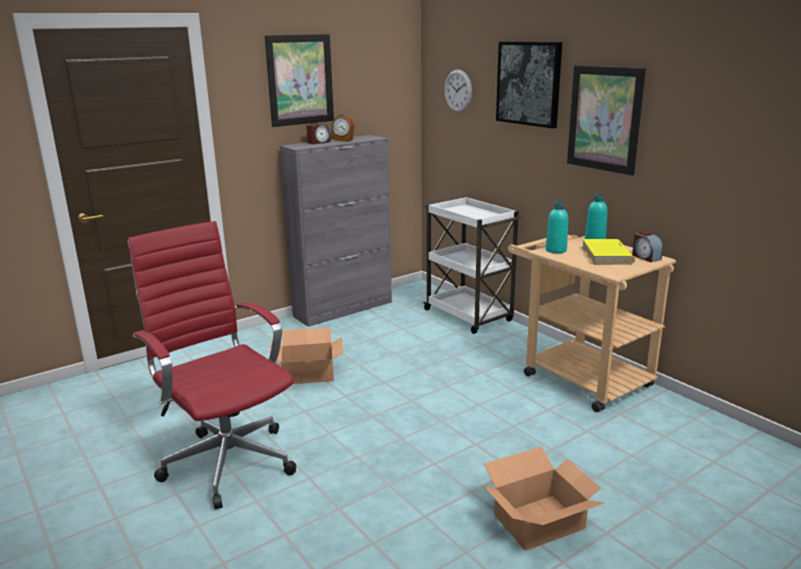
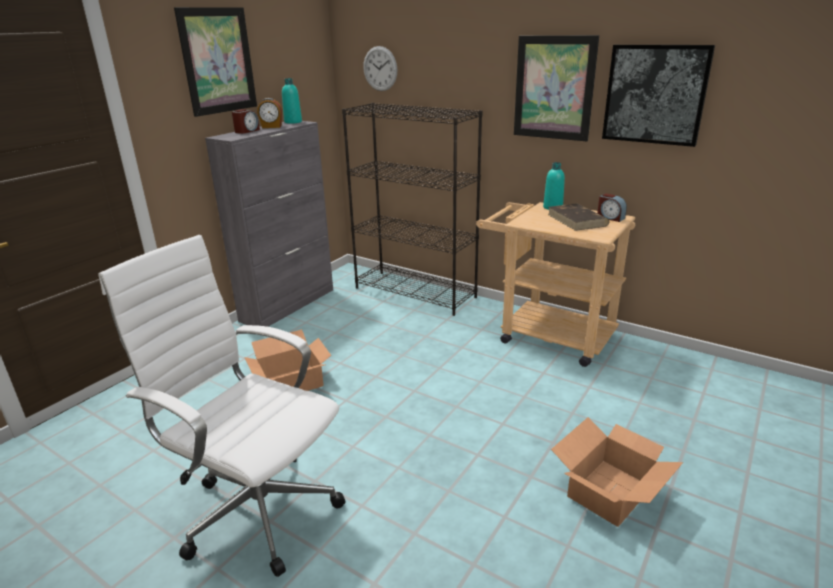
camera: 20 degrees left, 5 degrees up
red office chair [127,221,296,509] -> white office chair [98,235,345,577]
white cart [423,197,522,334] -> black bookcase [342,103,482,316]
picture [496,42,562,128] -> picture moved to [602,45,715,147]
turquoise bottle [545,202,568,253] -> turquoise bottle moved to [282,78,302,124]
yellow book [582,239,635,265] -> brown book [548,203,609,231]

